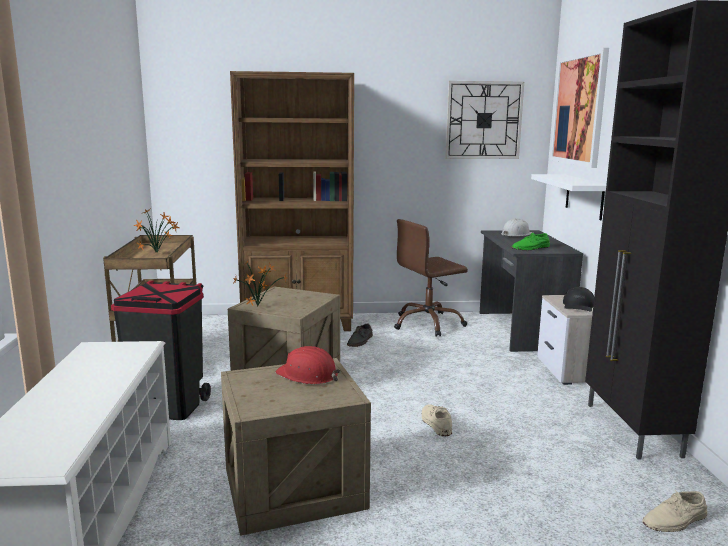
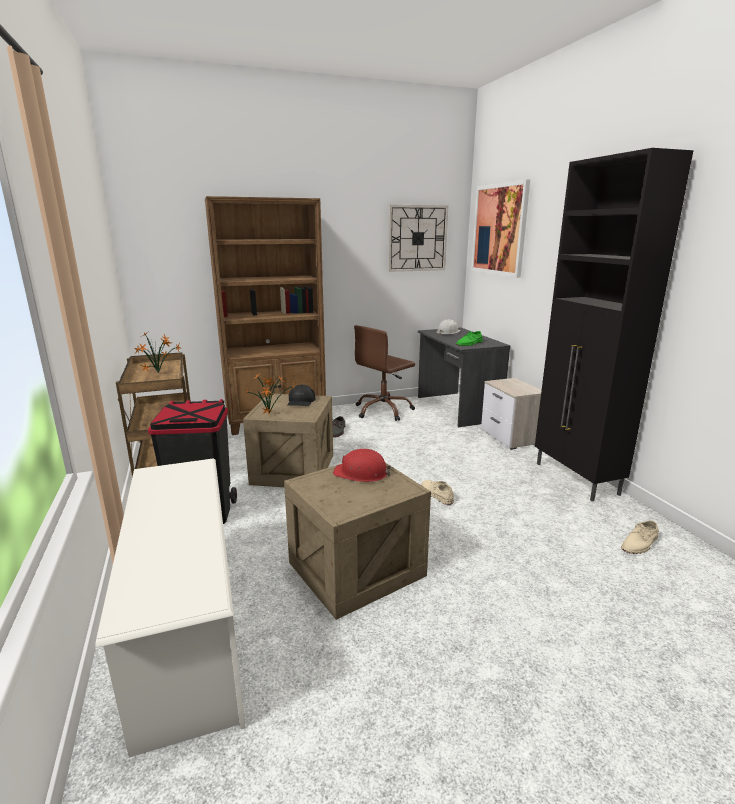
camera: 15 degrees left, 5 degrees up
white shelf [531,174,606,220] -> none
black cap [563,287,594,312] -> black cap moved to [287,385,315,406]

